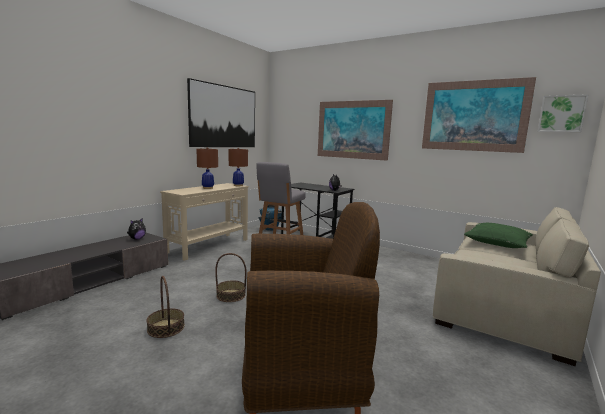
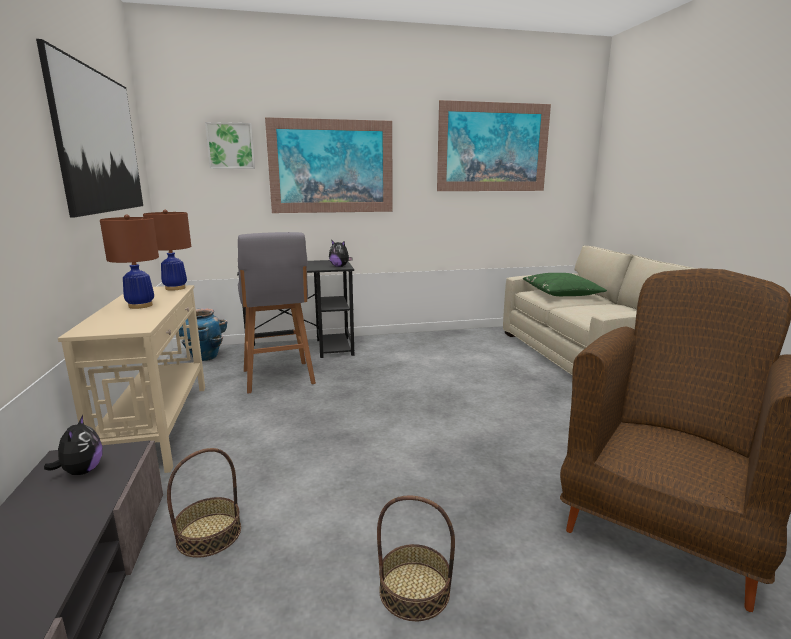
camera: 45 degrees left, 5 degrees up
basket [215,253,247,302] -> basket moved to [167,448,241,558]
picture [538,94,589,132] -> picture moved to [205,122,255,169]

